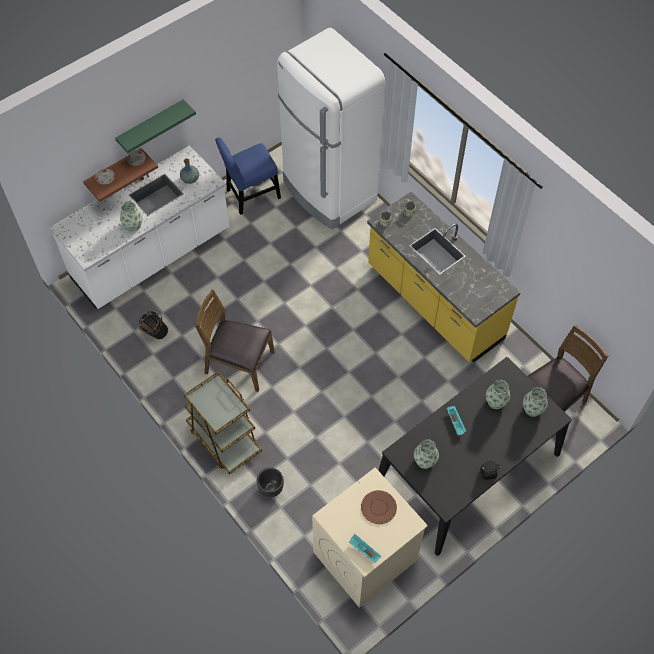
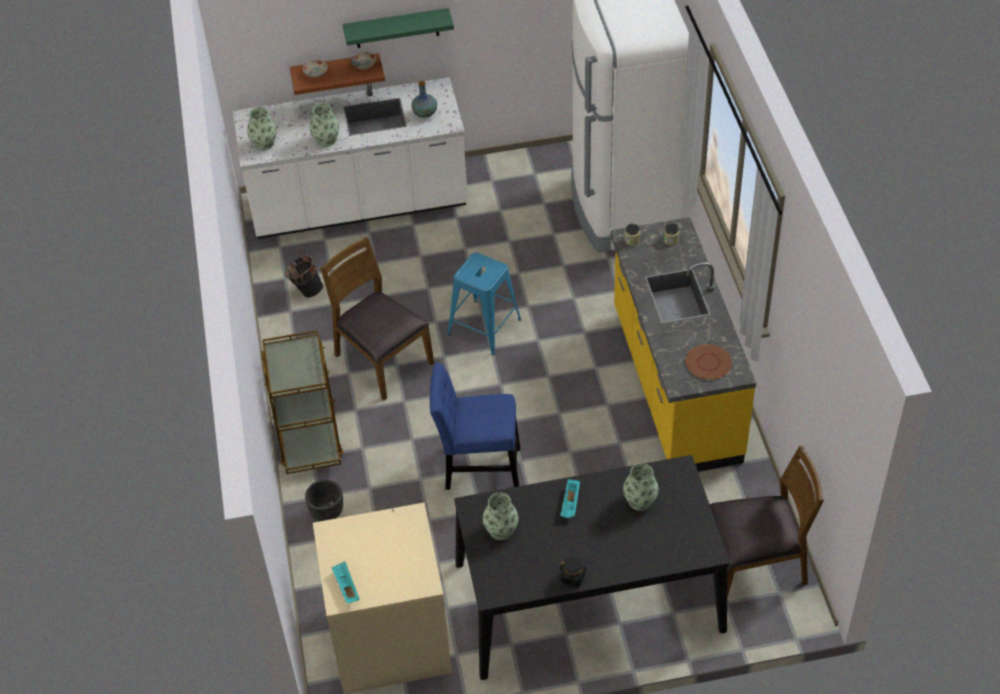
camera: 30 degrees right, 10 degrees down
blue chair [215,137,281,215] -> blue chair moved to [430,363,520,490]
brown plate [361,490,397,524] -> brown plate moved to [686,344,732,379]
vase [523,387,548,417] -> vase moved to [247,107,277,150]
none -> blue stool [447,253,521,355]

